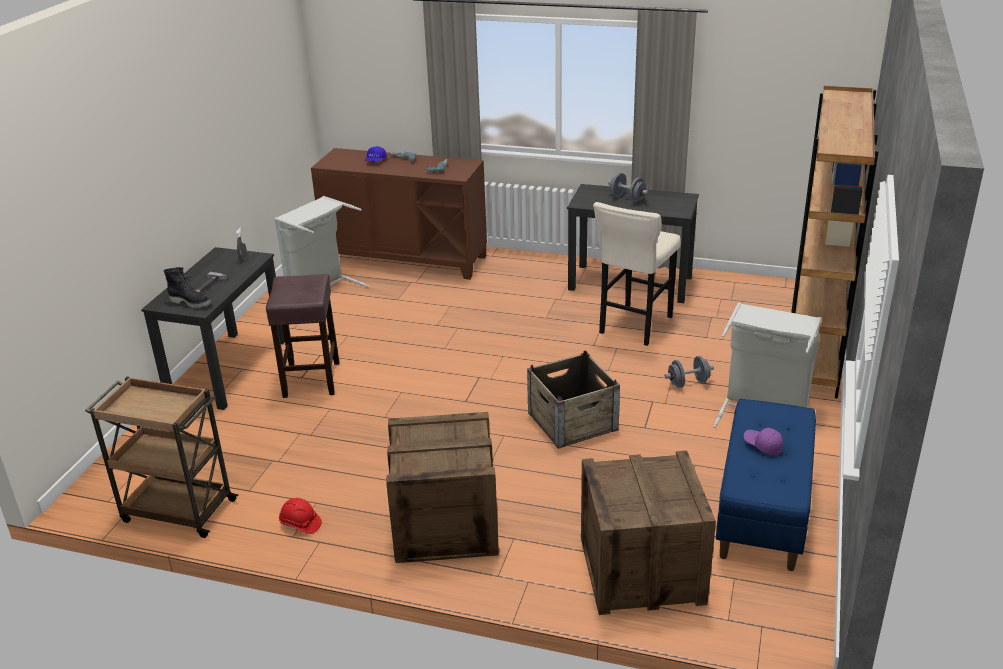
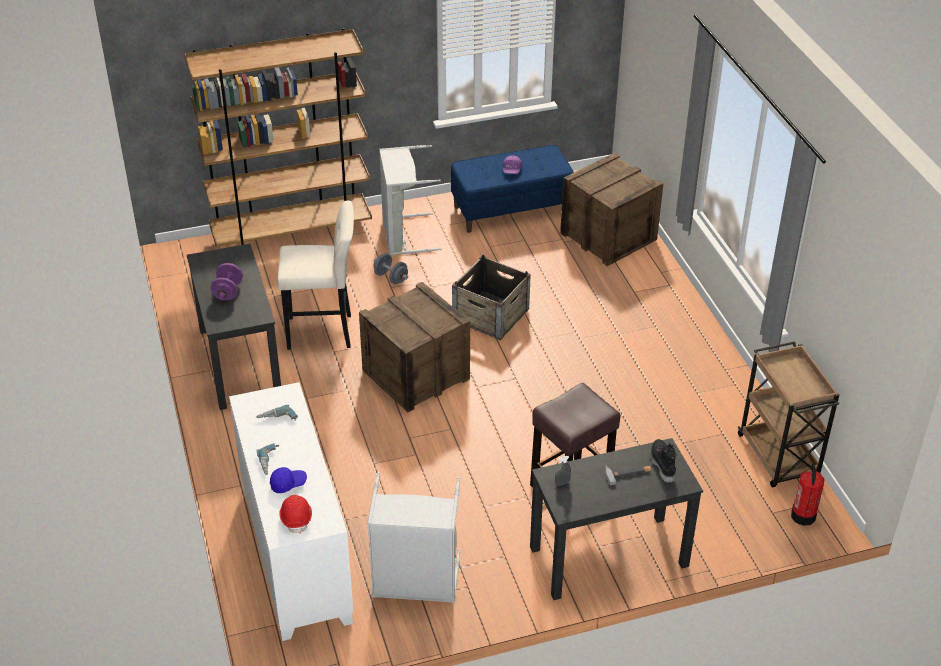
camera: 125 degrees left, 10 degrees up
red hard hat [279,498,322,534] -> red hard hat moved to [279,495,312,534]
brown cabinet [311,148,487,280] -> white cabinet [229,382,354,641]
crate [386,412,499,563] -> crate moved to [359,282,470,412]
grey dumbbell [608,173,648,202] -> purple dumbbell [210,263,243,300]
none -> fire extinguisher [791,463,824,526]

